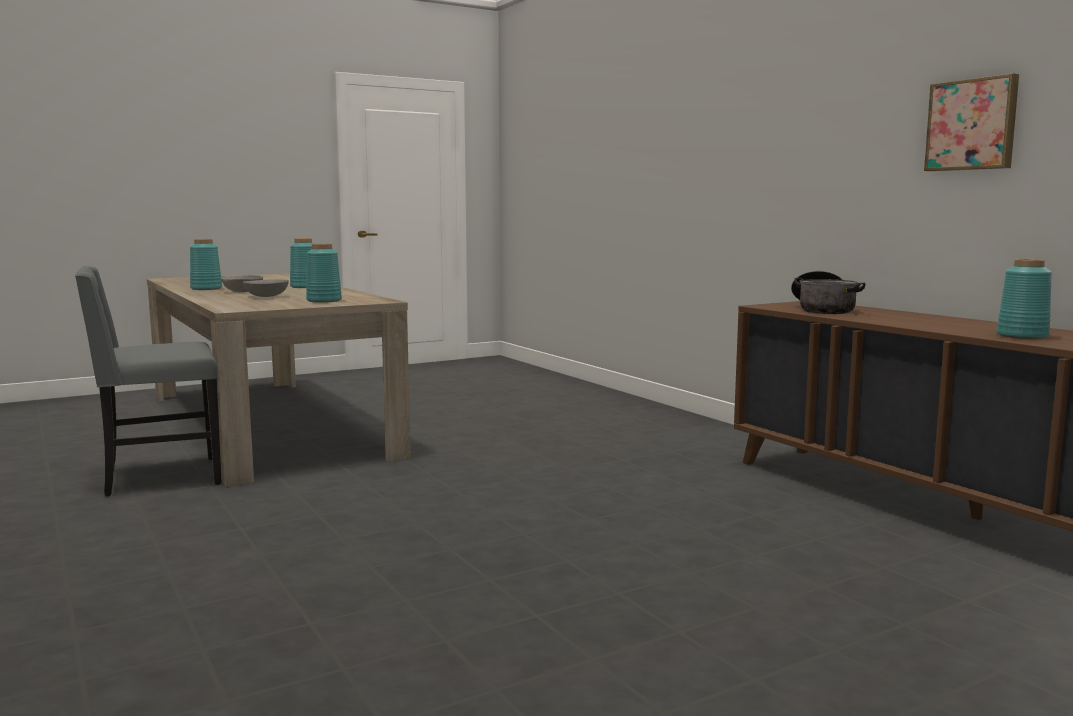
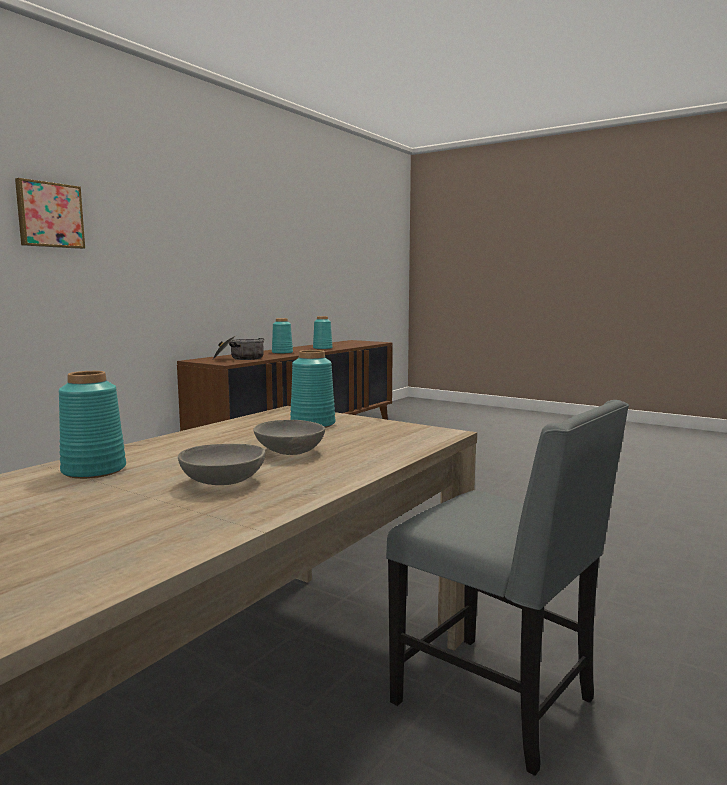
camera: 115 degrees left, 0 degrees up
turquoise vase [190,239,222,290] -> turquoise vase moved to [272,318,293,354]
picture [924,73,1019,171] -> picture moved to [15,178,85,249]

